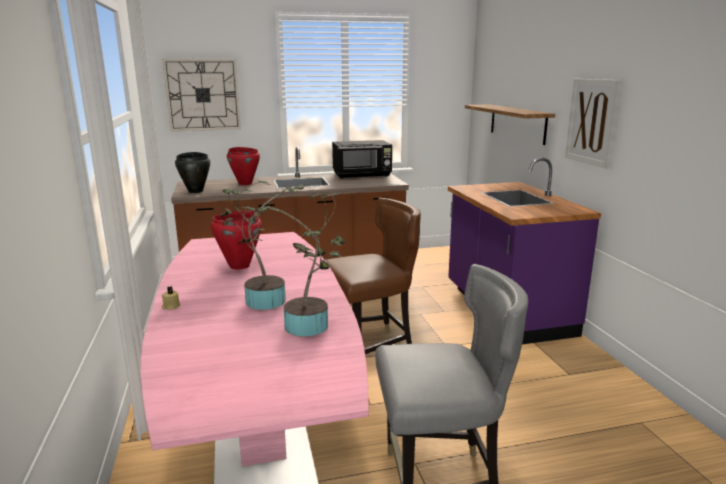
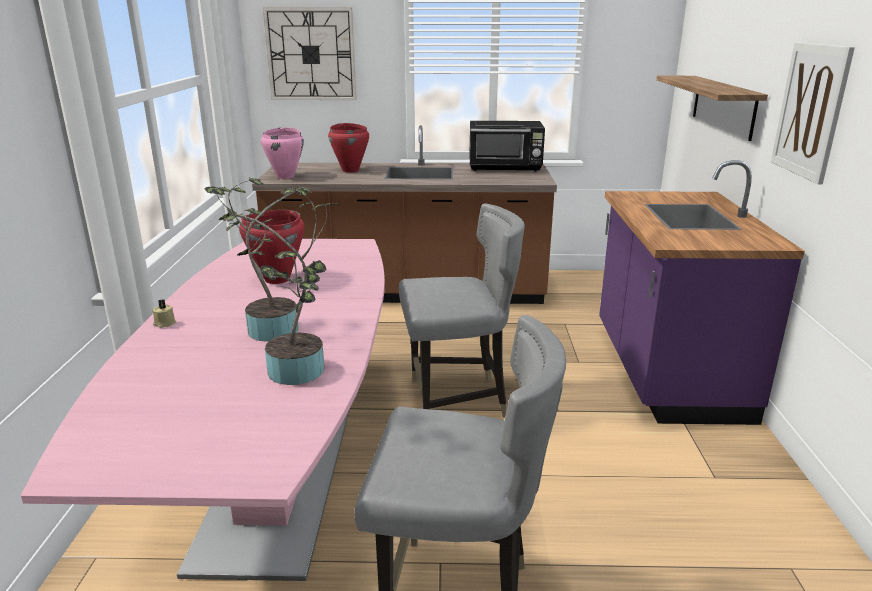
camera: 15 degrees right, 5 degrees up
black cooking pot [175,152,211,193] -> pink cooking pot [261,127,304,179]
brown chair [325,198,421,354] -> grey chair [399,203,525,418]

